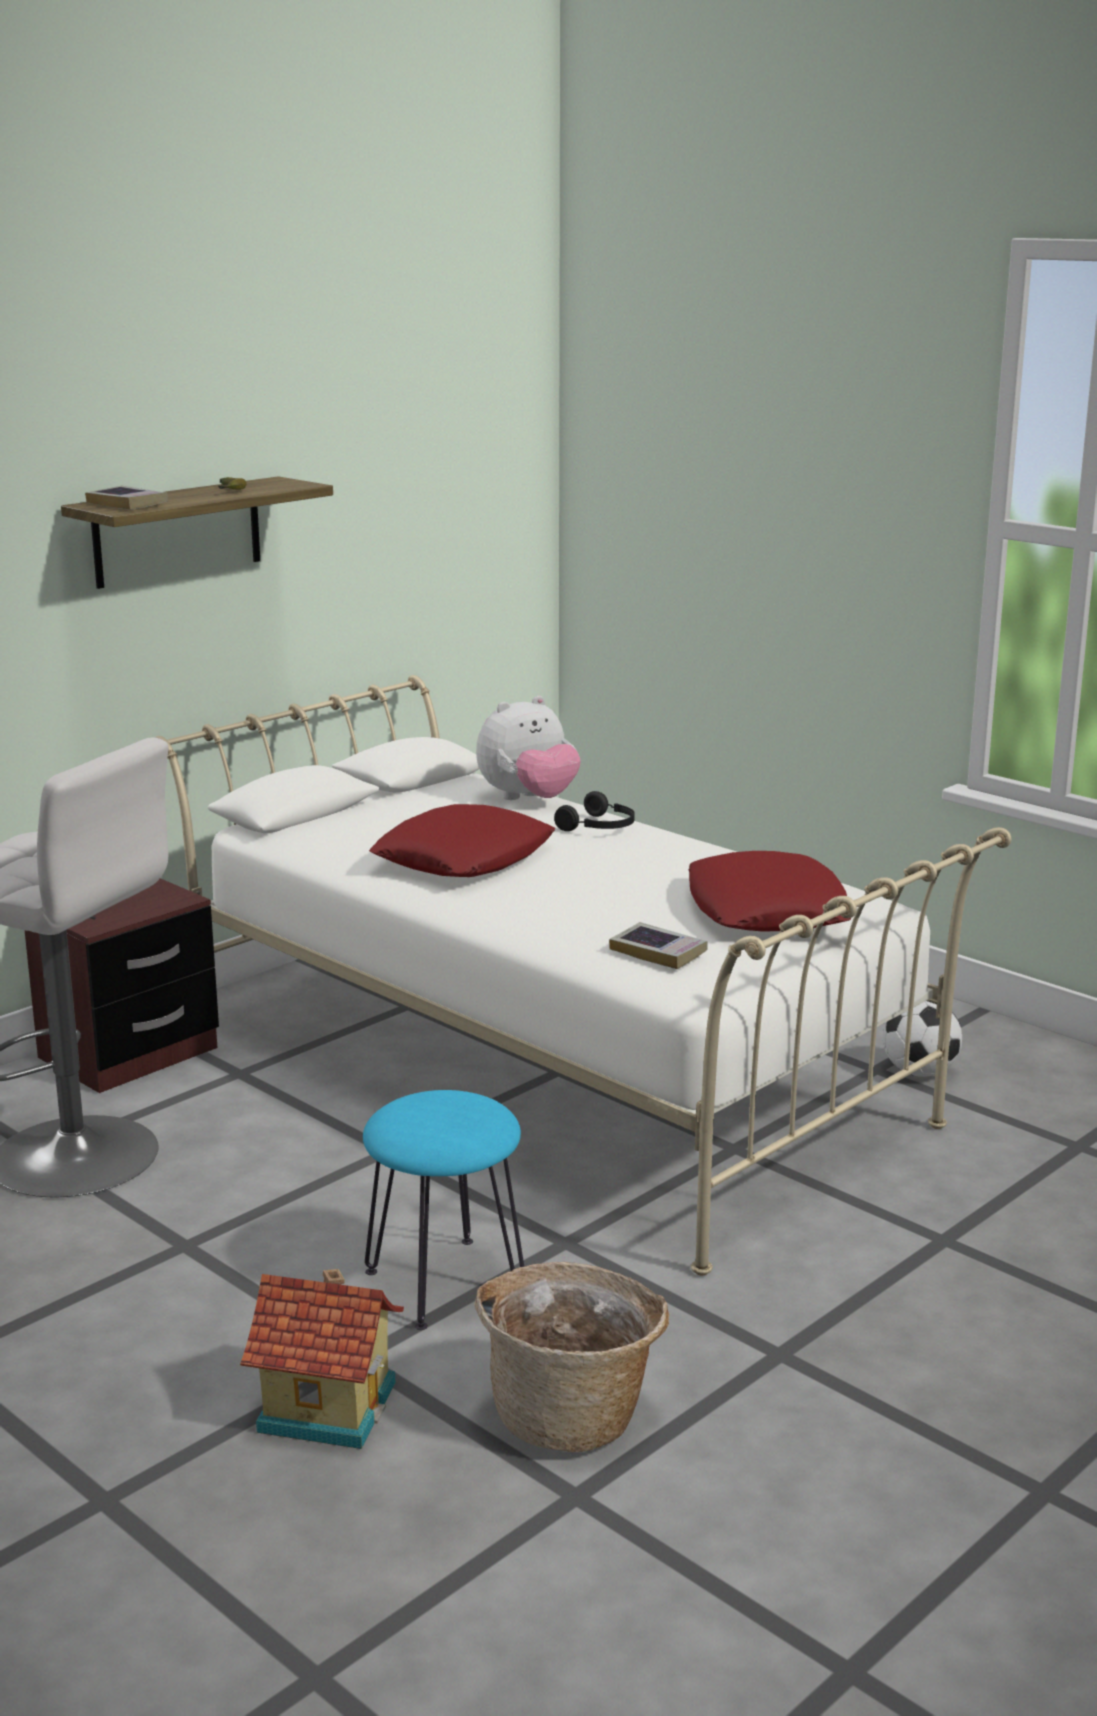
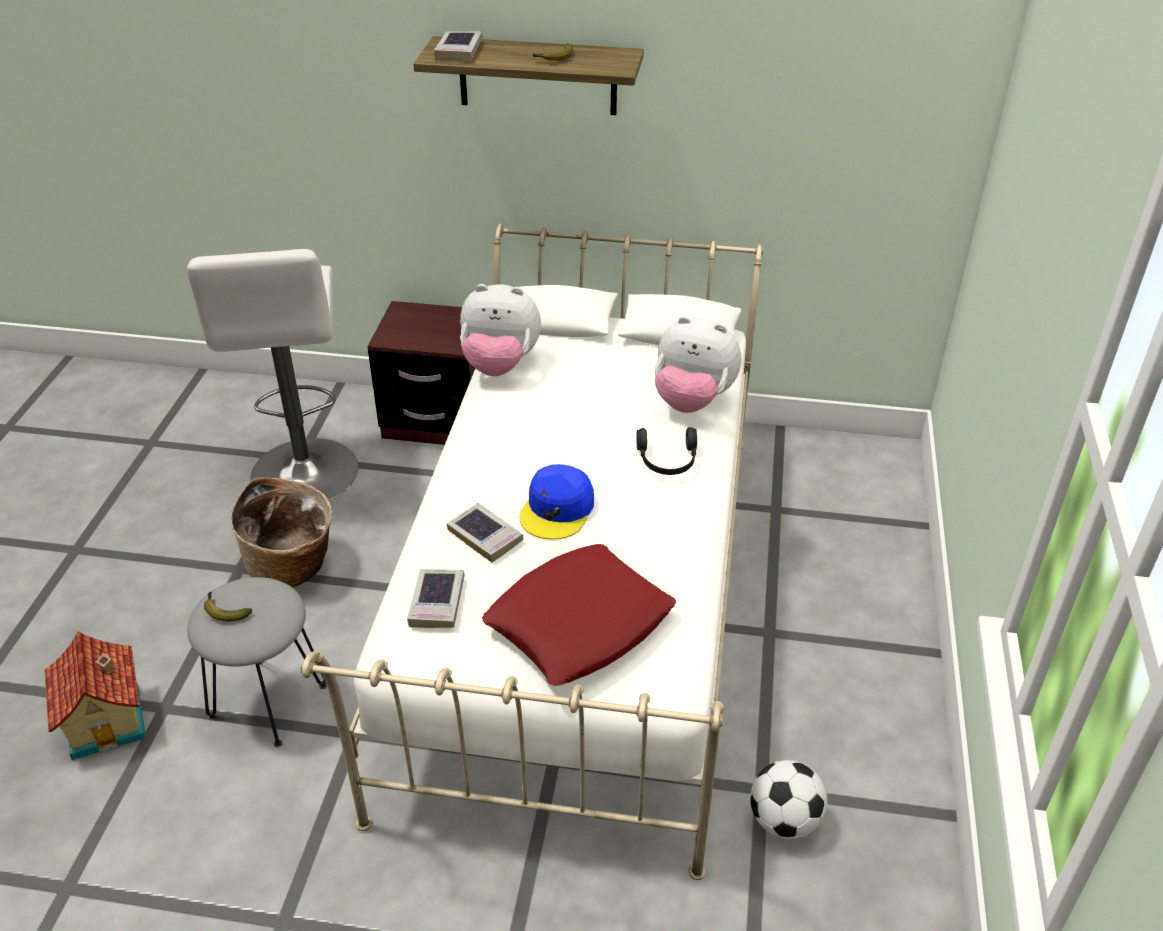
camera: 55 degrees right, 20 degrees up
turquoise stool [363,1090,524,1330] -> grey stool [187,577,327,747]
red pillow [369,804,555,877] -> none
basket [474,1262,669,1452] -> basket moved to [230,477,332,588]
none -> banana [204,592,252,622]
none -> book [447,503,523,563]
none -> plush toy [460,284,541,376]
none -> blue cap [520,464,594,540]

